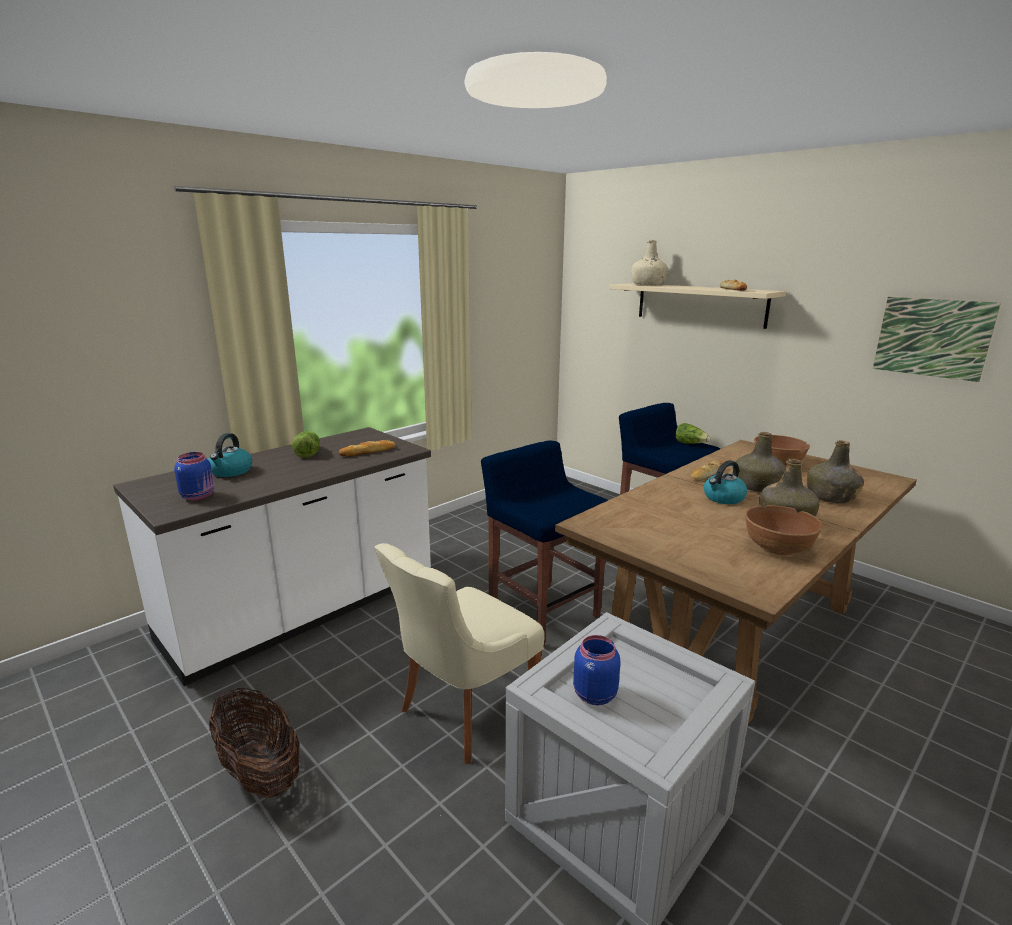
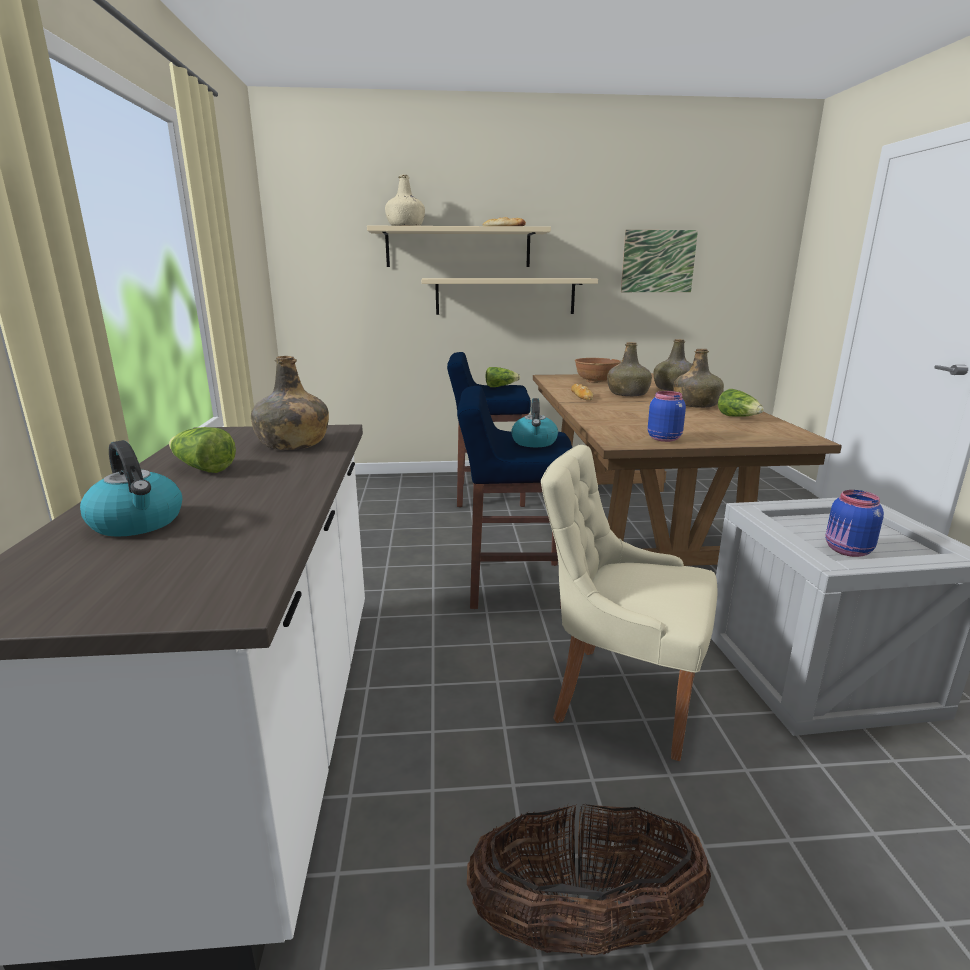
camera: 50 degrees left, 0 degrees up
blue jar [174,452,214,501] -> blue jar moved to [648,391,686,442]
bread [339,440,396,457] -> green bottle [251,356,329,450]
beige chair [374,543,545,764] -> beige chair turned 120 degrees clockwise [541,445,717,761]
kettle [704,460,747,504] -> kettle moved to [511,398,558,447]
brown bowl [745,505,823,555] -> lettuce [718,389,764,417]
none -> beige shelf [421,278,598,315]

